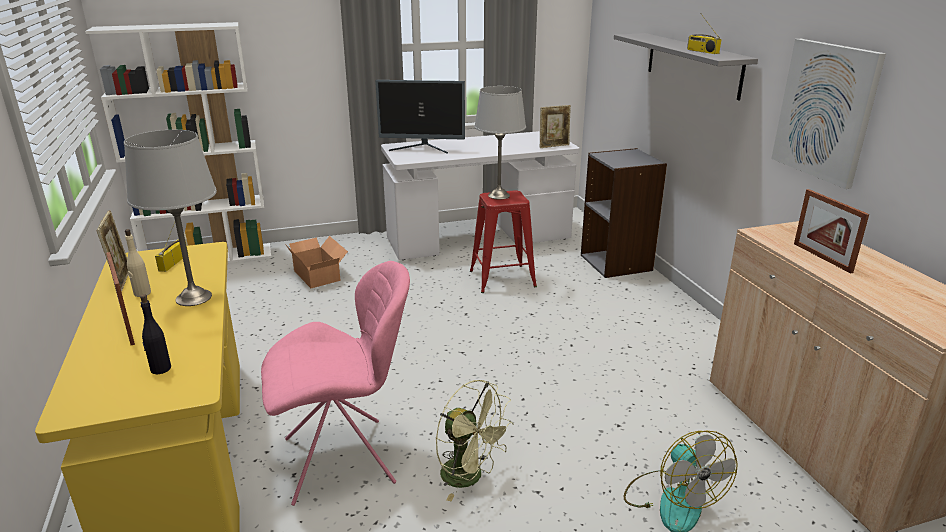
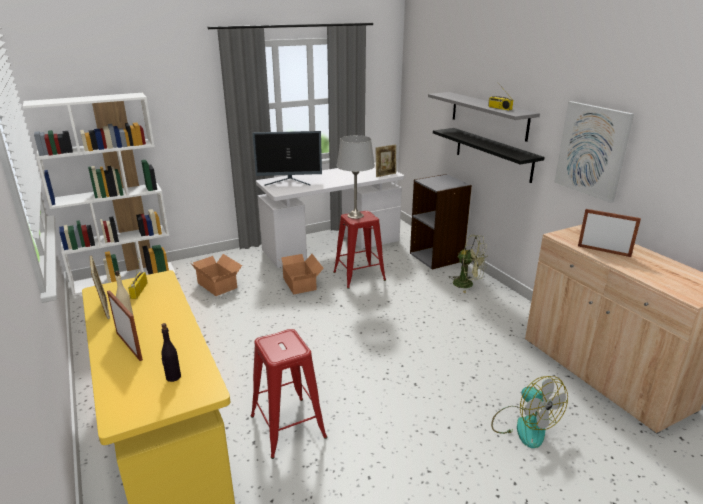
camera: 10 degrees left, 0 degrees up
grey table lamp [124,130,217,306] -> none
pink chair [261,261,410,506] -> red stool [251,329,327,459]
green fan [435,380,513,502] -> green fan moved to [450,235,488,293]
picture frame [794,189,869,273] -> picture frame turned 150 degrees clockwise [578,209,641,257]
none -> cardboard box [279,254,324,295]
none -> black shelf [433,128,544,183]

